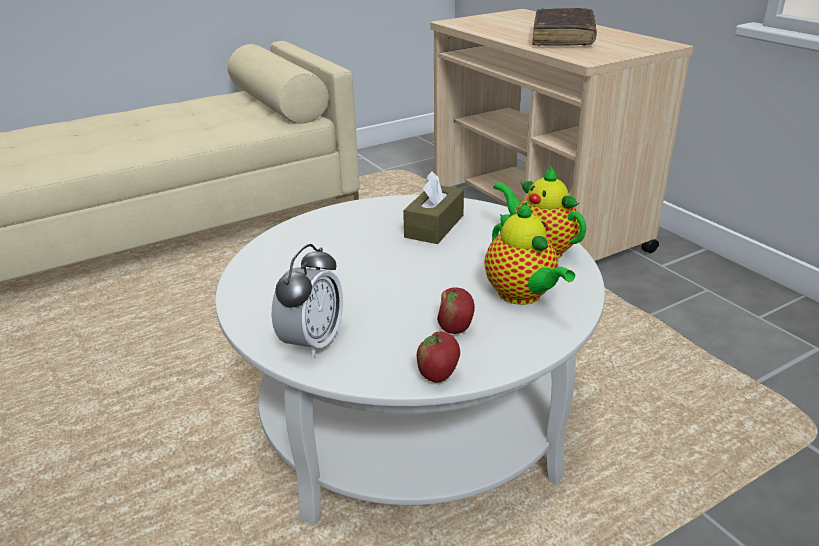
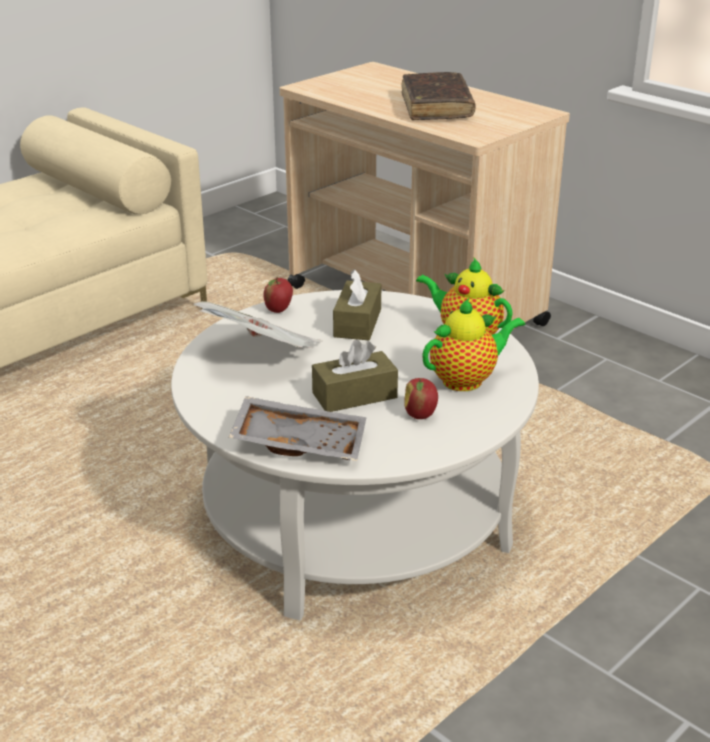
camera: 15 degrees left, 0 degrees up
alarm clock [272,244,343,359] -> grey tray [229,396,367,461]
apple [417,332,460,383] -> apple moved to [263,277,293,313]
teapot [484,202,575,305] -> teapot turned 75 degrees counterclockwise [422,298,525,391]
none -> newspaper [193,301,323,348]
none -> brown tissue box [312,340,398,412]

